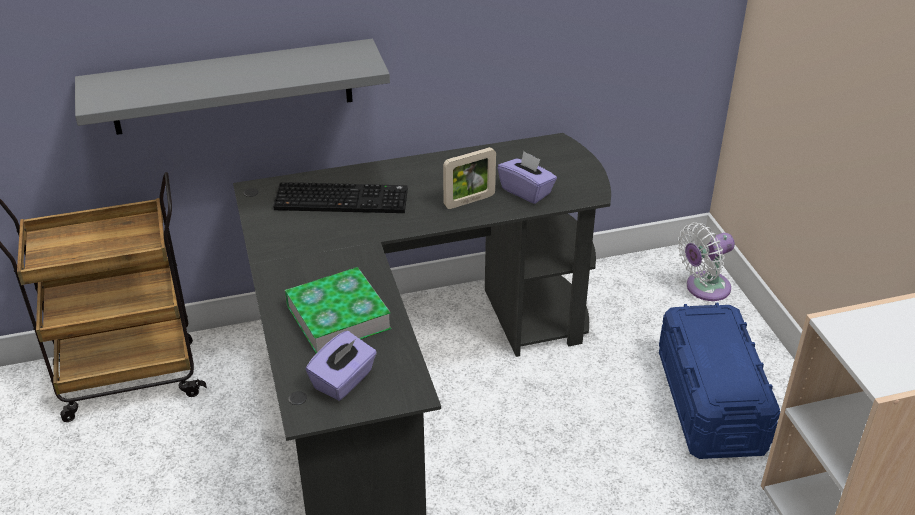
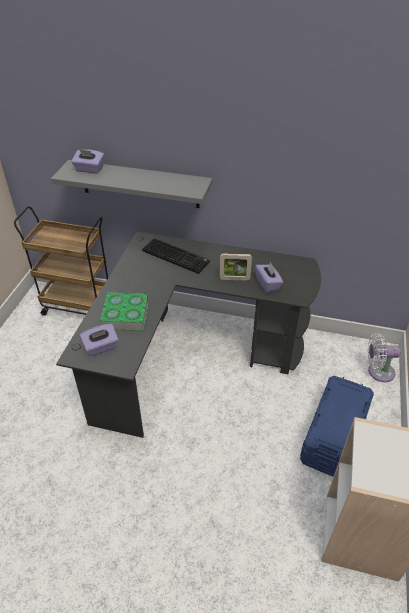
camera: 30 degrees right, 5 degrees up
none -> purple tissue box [71,149,104,174]

